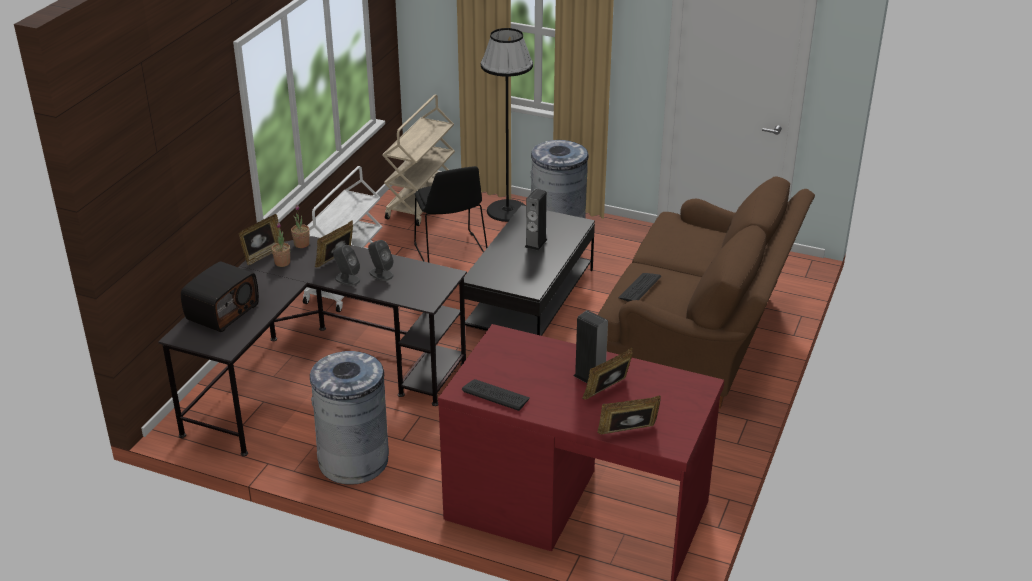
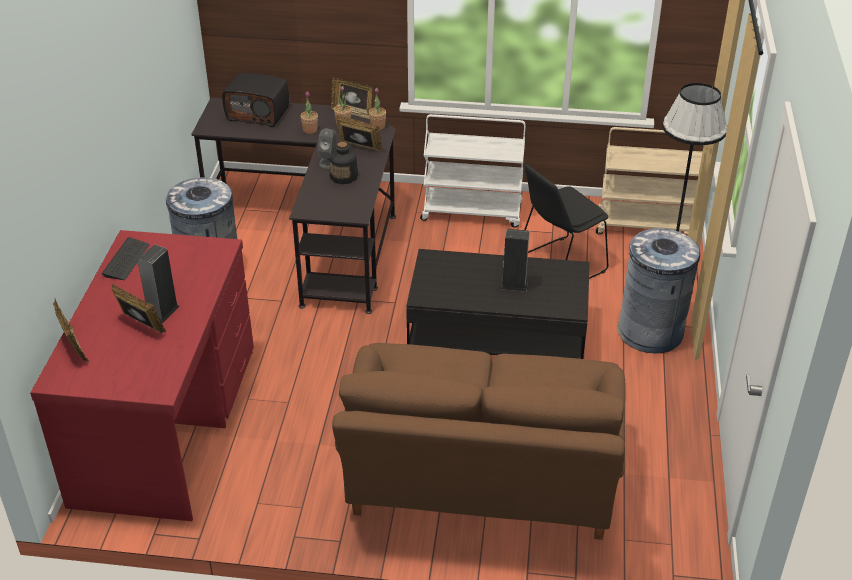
camera: 75 degrees right, 5 degrees up
grey speaker [368,240,394,281] -> bottle [330,142,358,184]
keyboard [618,273,661,302] -> none
none -> potted plant [300,92,318,134]

